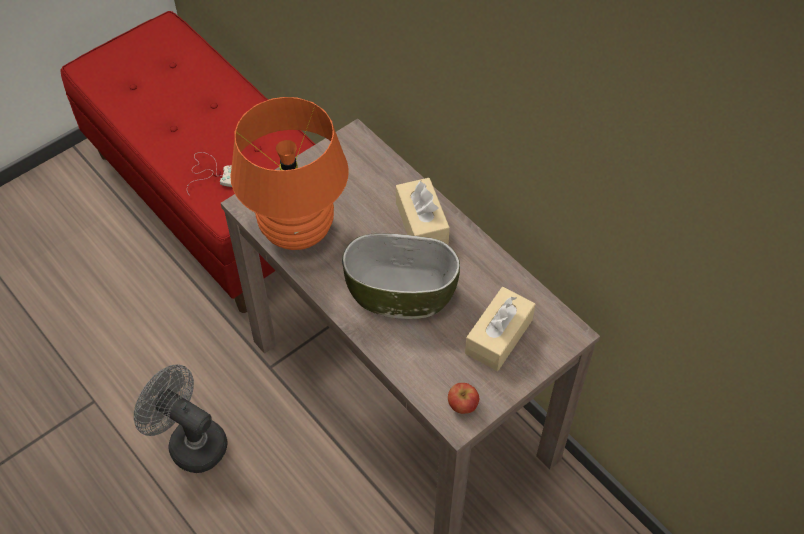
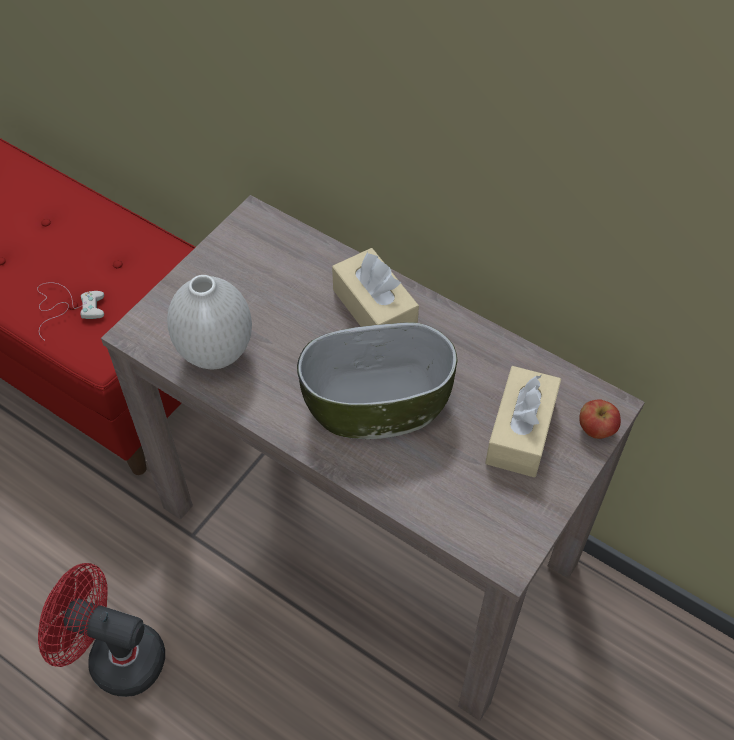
camera: 15 degrees left, 0 degrees up
grey fan [134,364,227,473] -> red fan [38,563,165,697]
orange table lamp [230,97,349,250] -> white vase [167,275,252,369]
apple [448,383,479,414] -> apple moved to [579,399,621,439]

